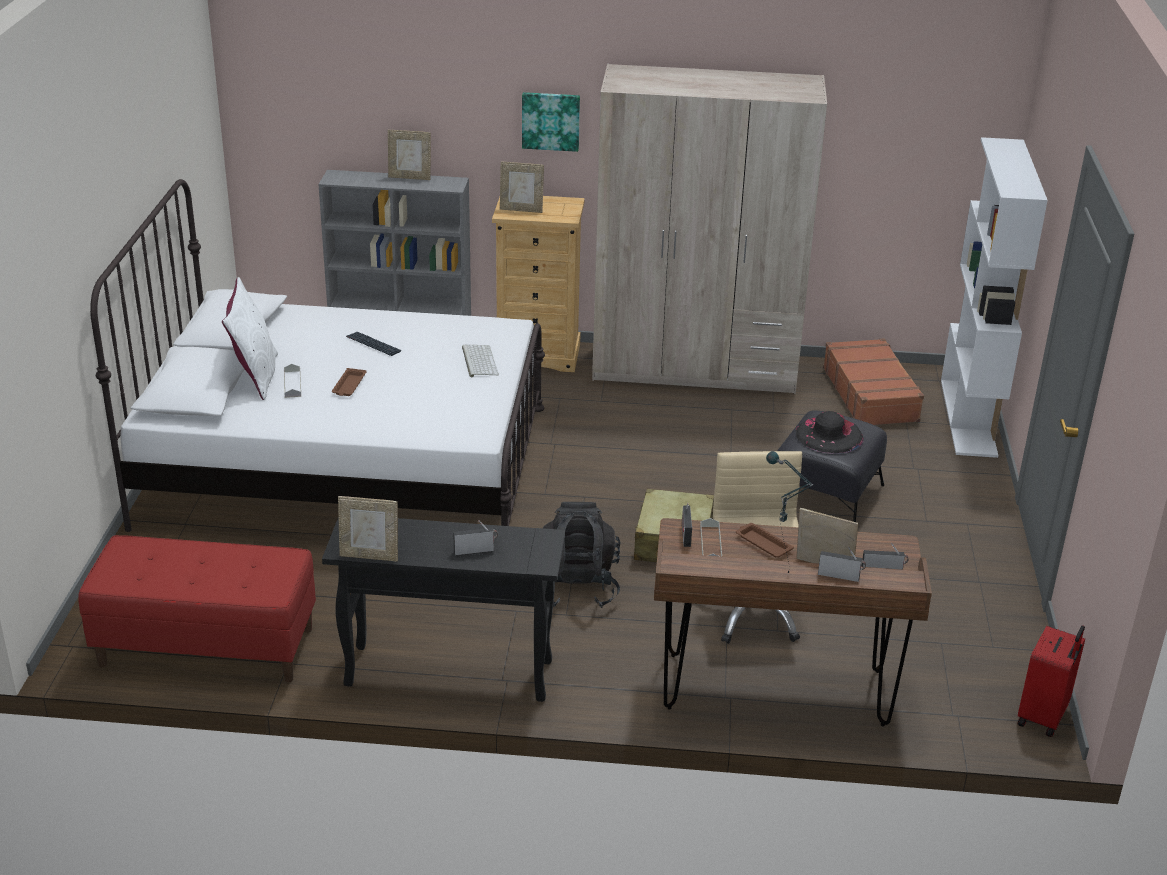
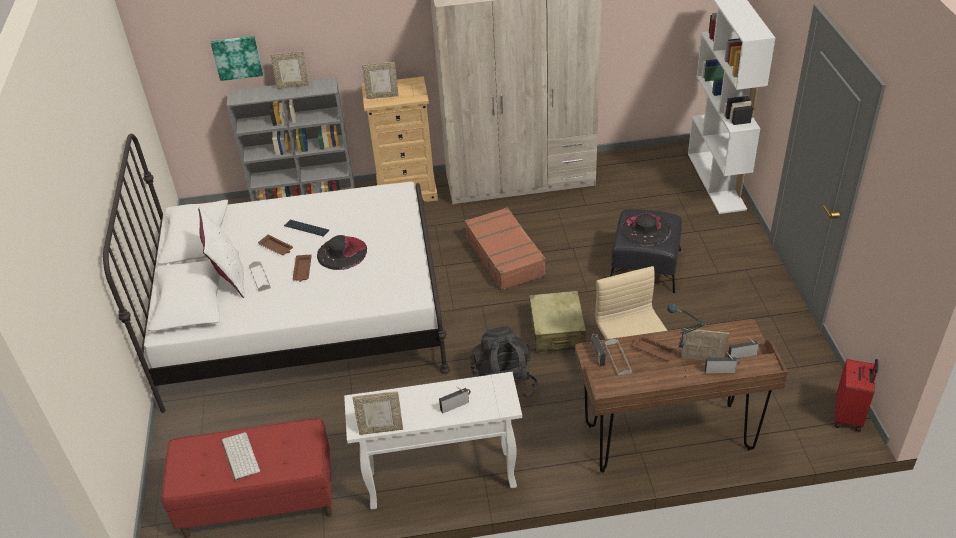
camera: 10 degrees left, 10 degrees up
black console table [322,517,565,702] -> white console table [344,372,522,510]
keyboard [462,345,499,378] -> keyboard moved to [222,432,260,481]
picture [522,92,580,152] -> picture moved to [211,36,263,81]
brown suitcase [823,338,924,425] -> brown suitcase moved to [465,207,546,291]
none -> brown tray [258,234,293,255]
none -> black hat [317,235,367,270]

